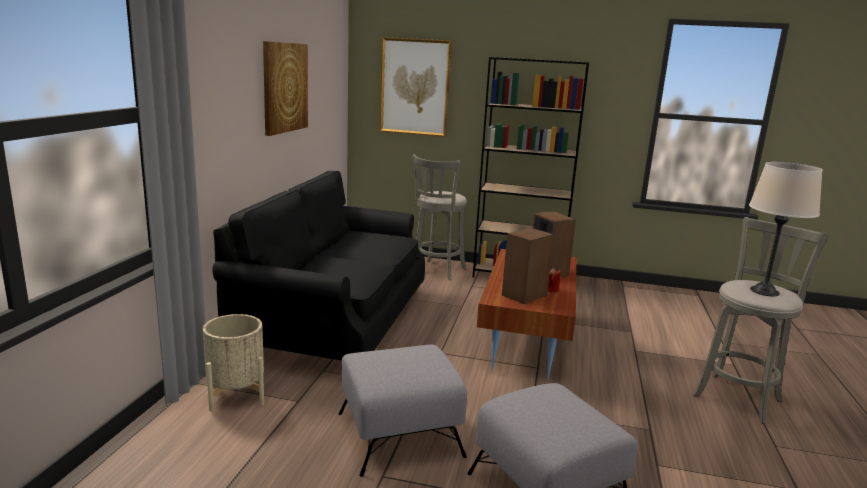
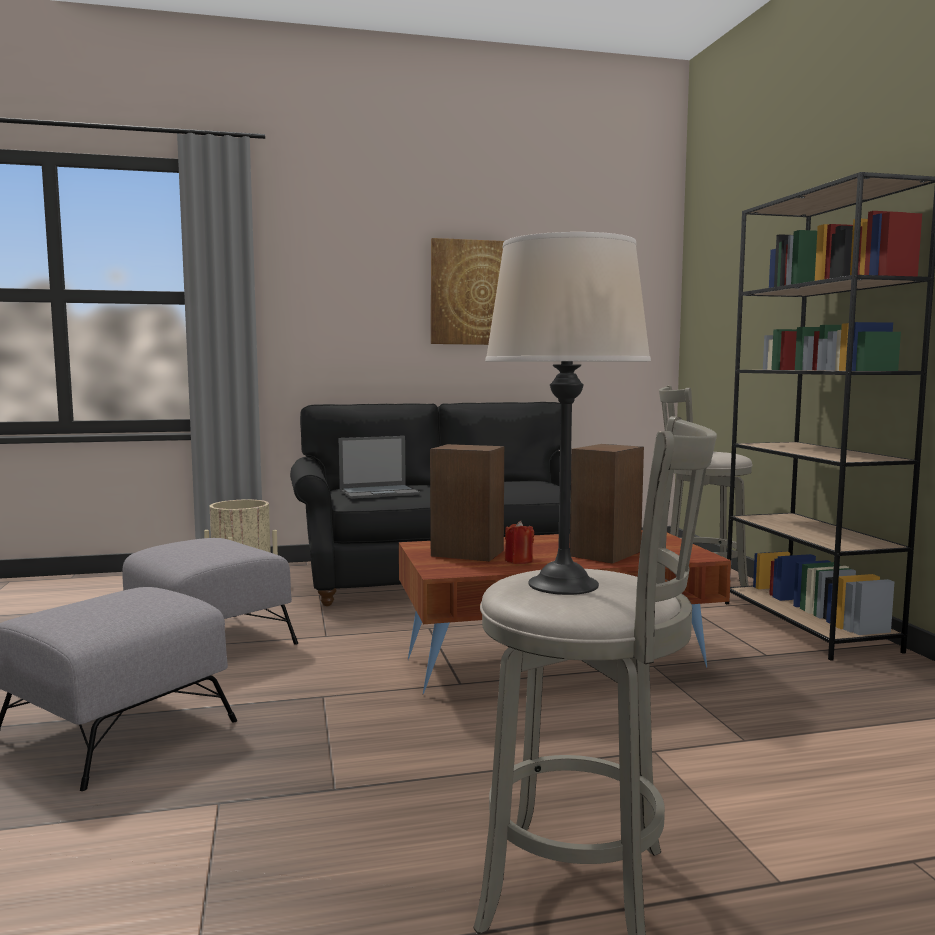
camera: 65 degrees right, 10 degrees down
picture [380,37,452,137] -> none
none -> laptop [339,436,420,499]

